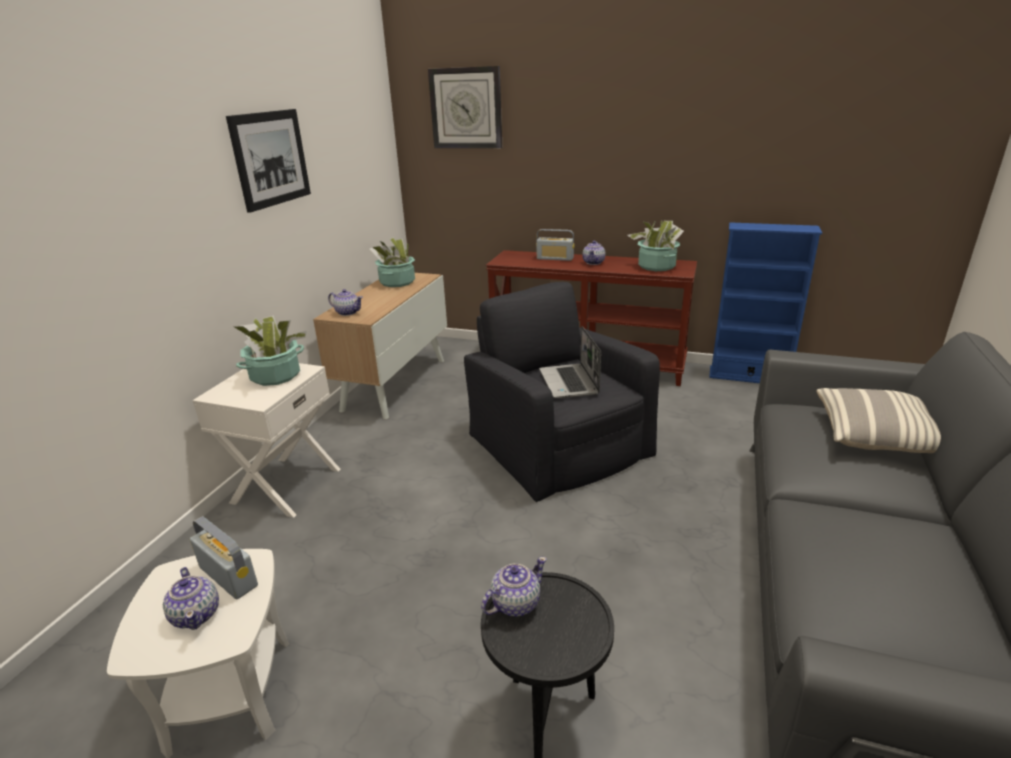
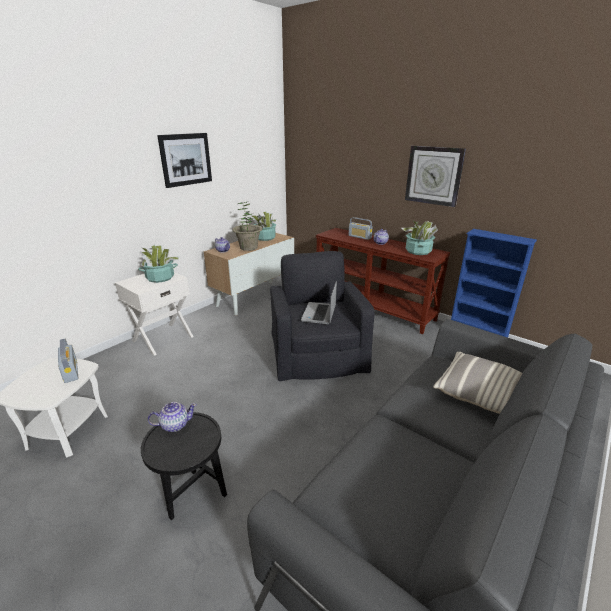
camera: 20 degrees right, 0 degrees up
teapot [163,567,219,630] -> none
wall clock [428,66,502,148] -> wall clock moved to [405,146,466,207]
none -> potted plant [232,202,263,251]

